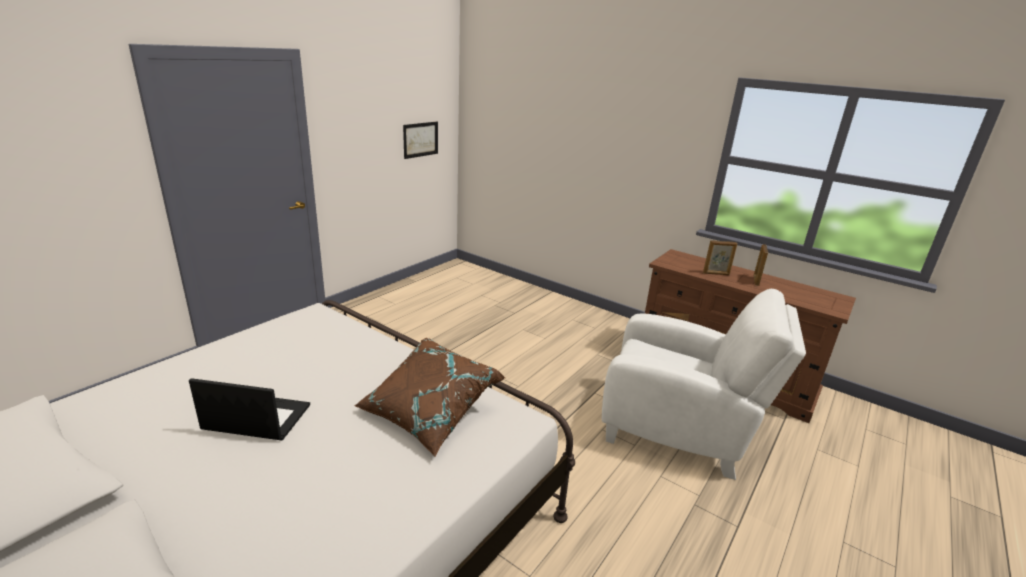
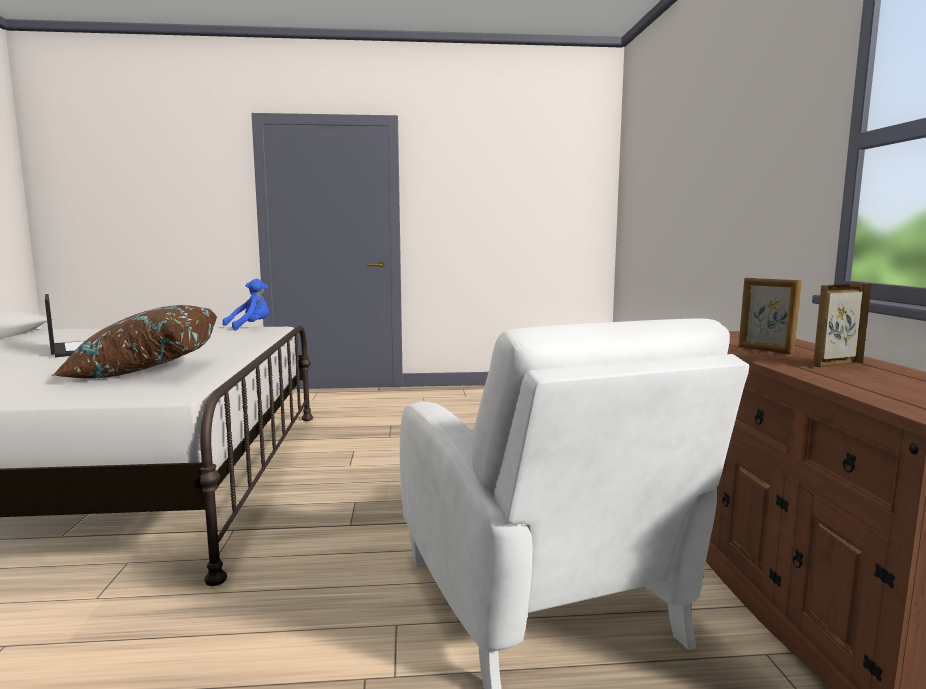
camera: 50 degrees right, 15 degrees down
picture [403,121,438,159] -> none
none -> blue plush toy [223,279,269,330]

